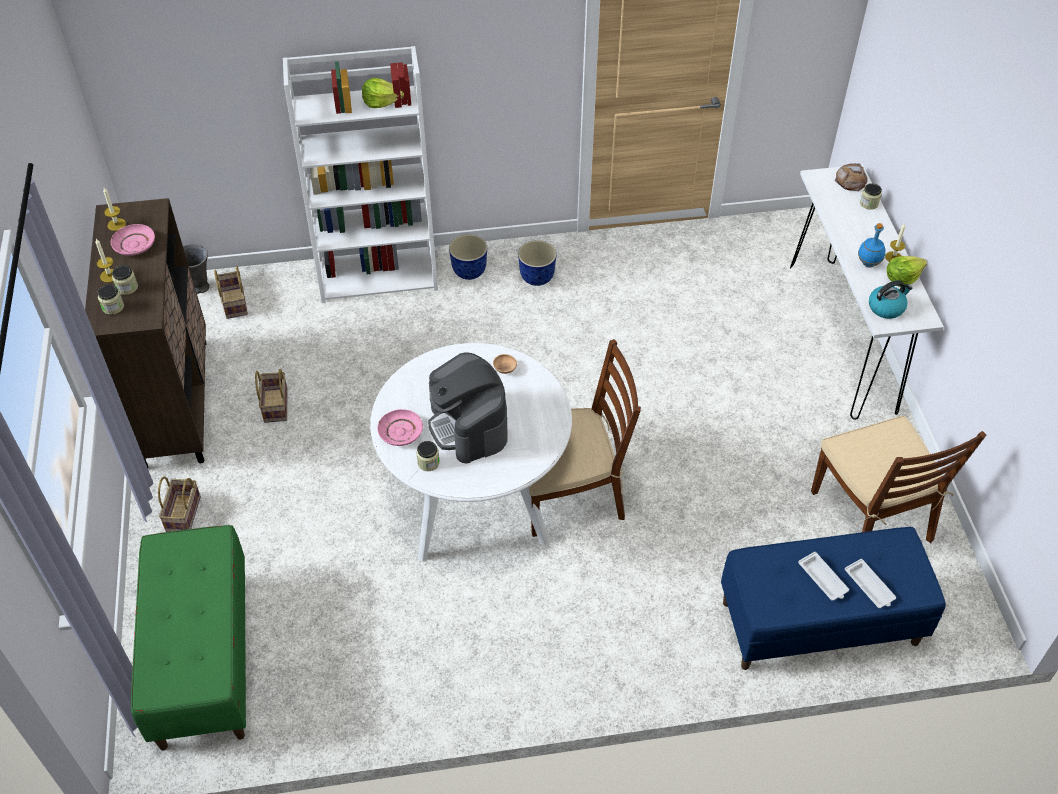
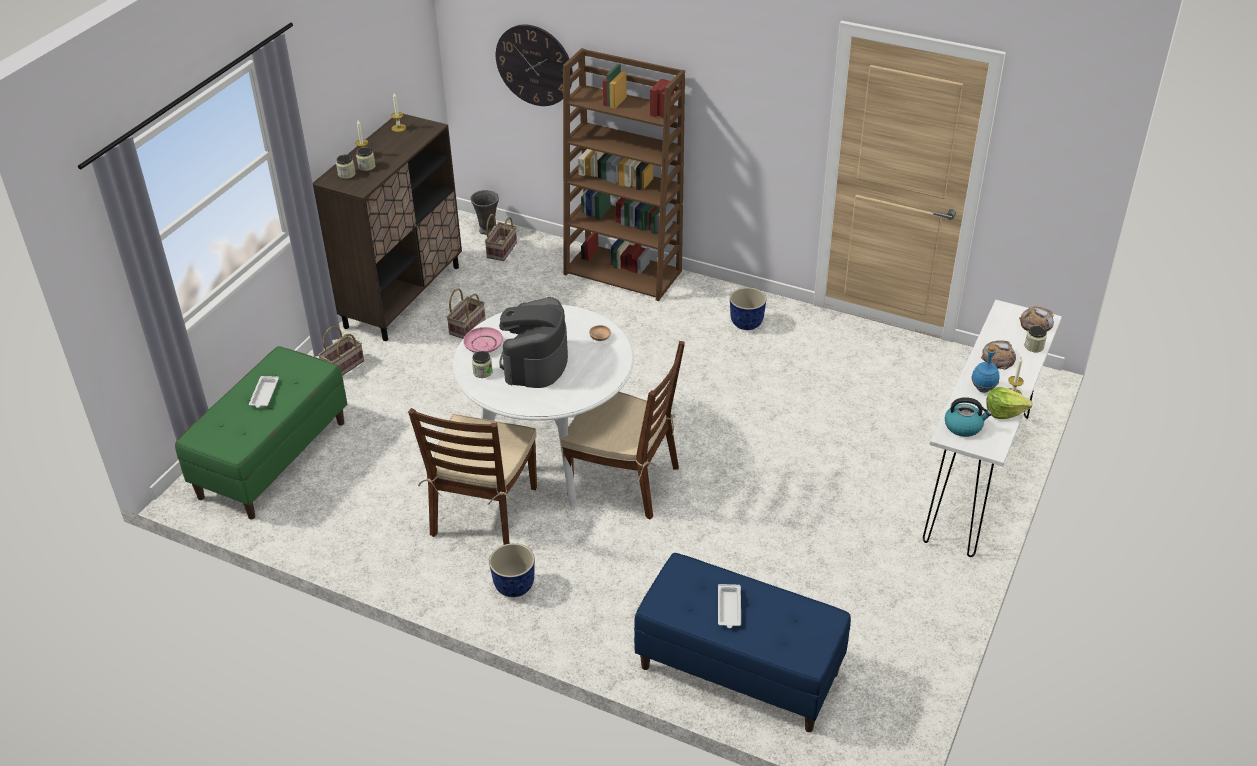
camera: 35 degrees right, 10 degrees down
pink plate [111,224,155,256] -> none
white bookcase [283,46,438,303] -> brown bookcase [563,48,685,301]
lettuce [362,78,404,108] -> none
planter [449,234,487,280] -> planter moved to [489,543,535,597]
brown chair [811,416,986,543] -> brown chair moved to [408,408,537,545]
white tray [845,559,896,608] -> white tray moved to [249,376,279,408]
none -> wall clock [496,24,573,106]
none -> bread [981,340,1016,370]

